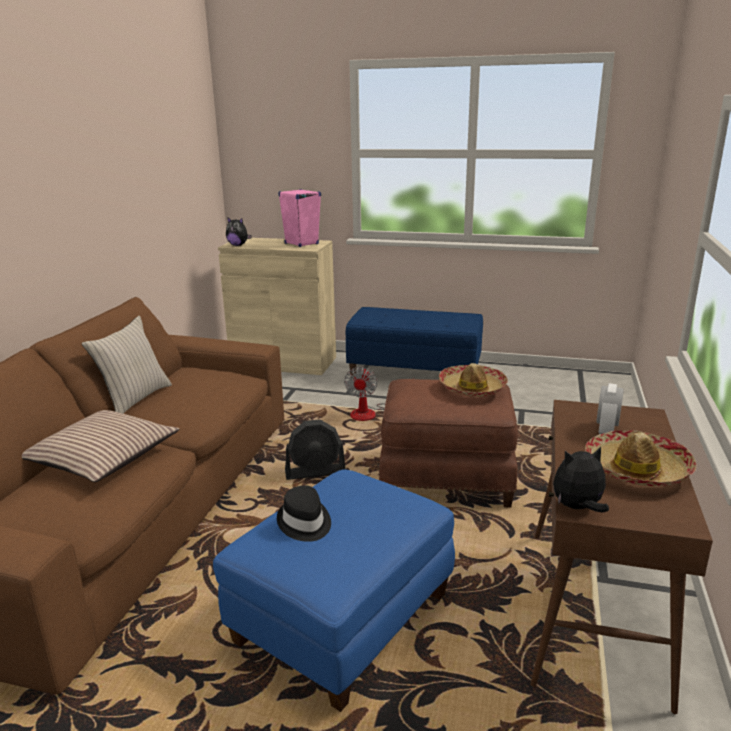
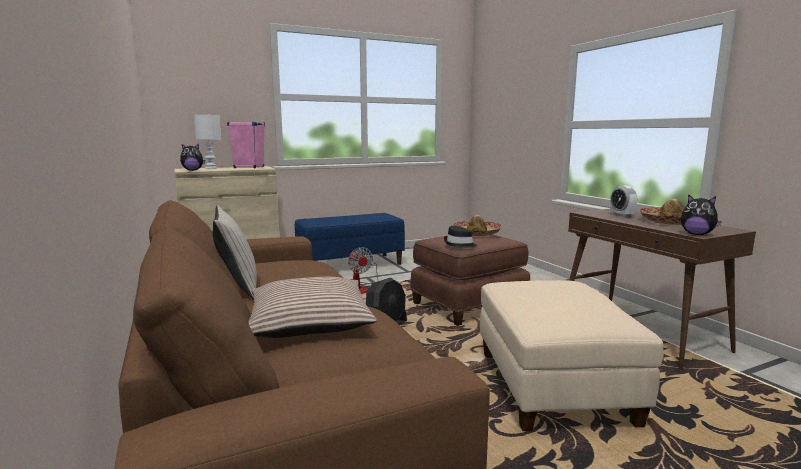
camera: 40 degrees left, 10 degrees down
blue ottoman [213,470,455,712] -> beige ottoman [480,280,664,431]
black hat [277,485,331,542] -> black hat moved to [444,226,477,248]
plush toy [553,447,609,513] -> plush toy turned 90 degrees counterclockwise [681,194,722,235]
none -> white table lamp [194,115,221,169]

